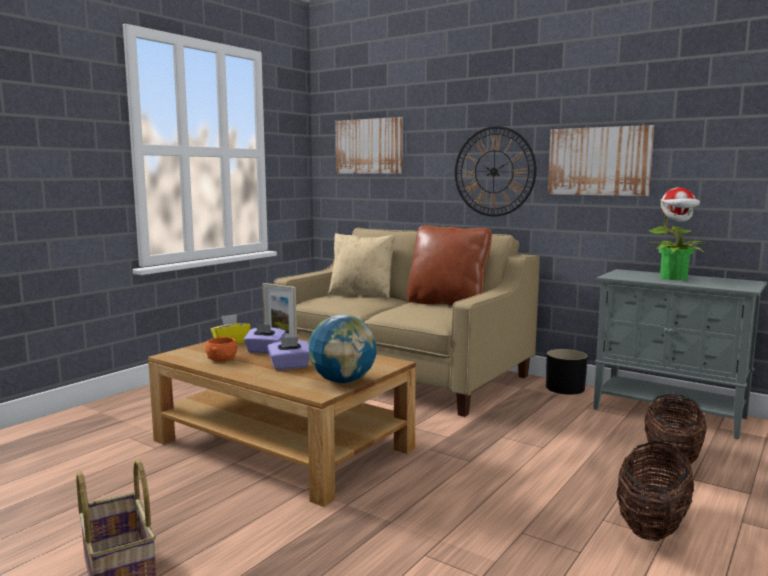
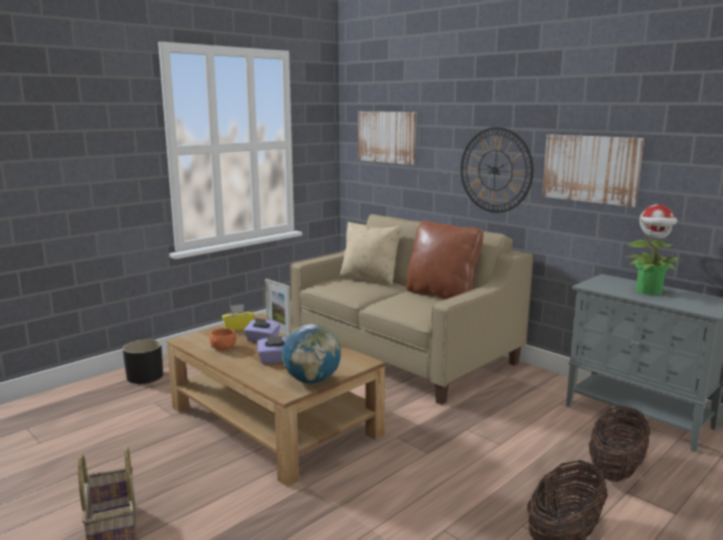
camera: 10 degrees right, 5 degrees up
black planter [546,349,588,395] -> black planter moved to [123,339,163,384]

